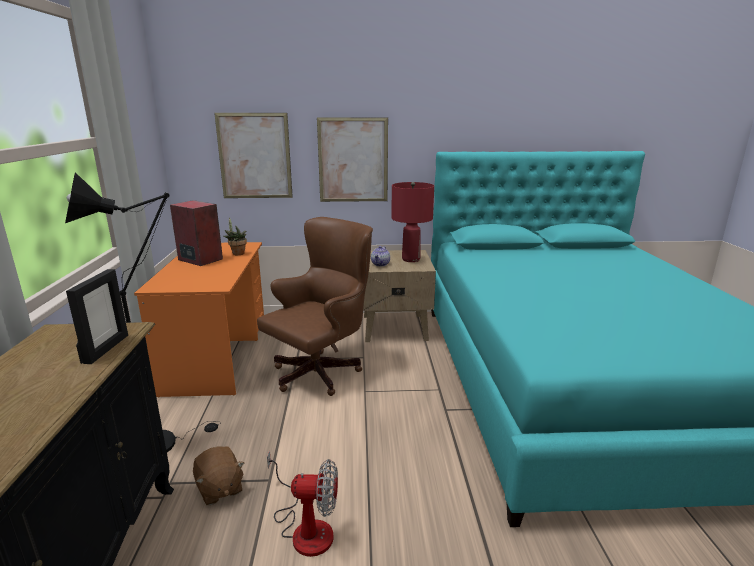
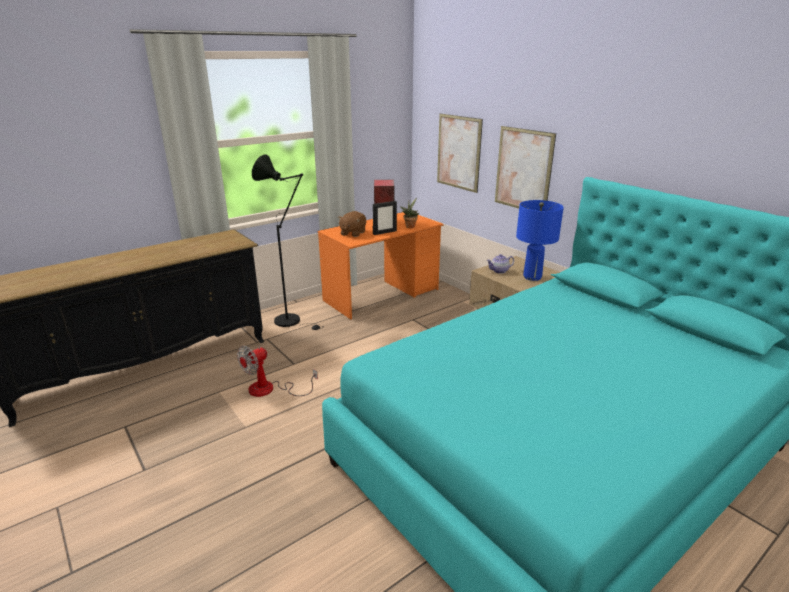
camera: 55 degrees right, 5 degrees up
picture frame [66,269,128,364] -> picture frame moved to [373,201,397,235]
brown plush toy [193,446,244,505] -> brown plush toy moved to [338,211,366,237]
brown office chair [257,217,373,396] -> none
fan [267,451,338,557] -> fan turned 75 degrees clockwise [237,346,318,397]
red table lamp [391,182,434,262] -> blue table lamp [516,200,564,281]

